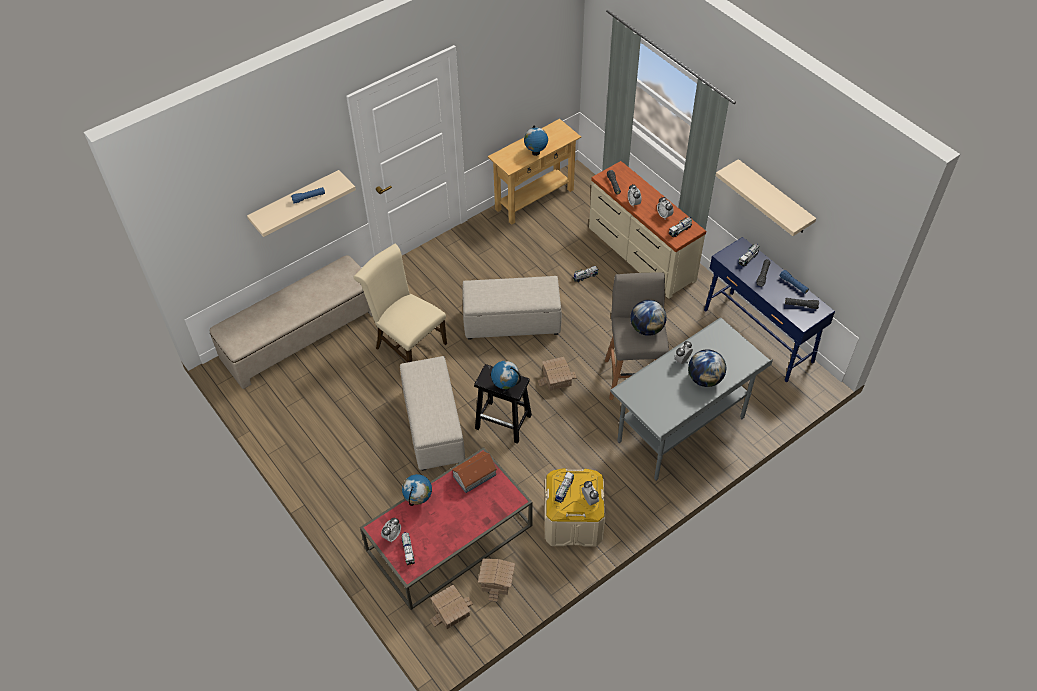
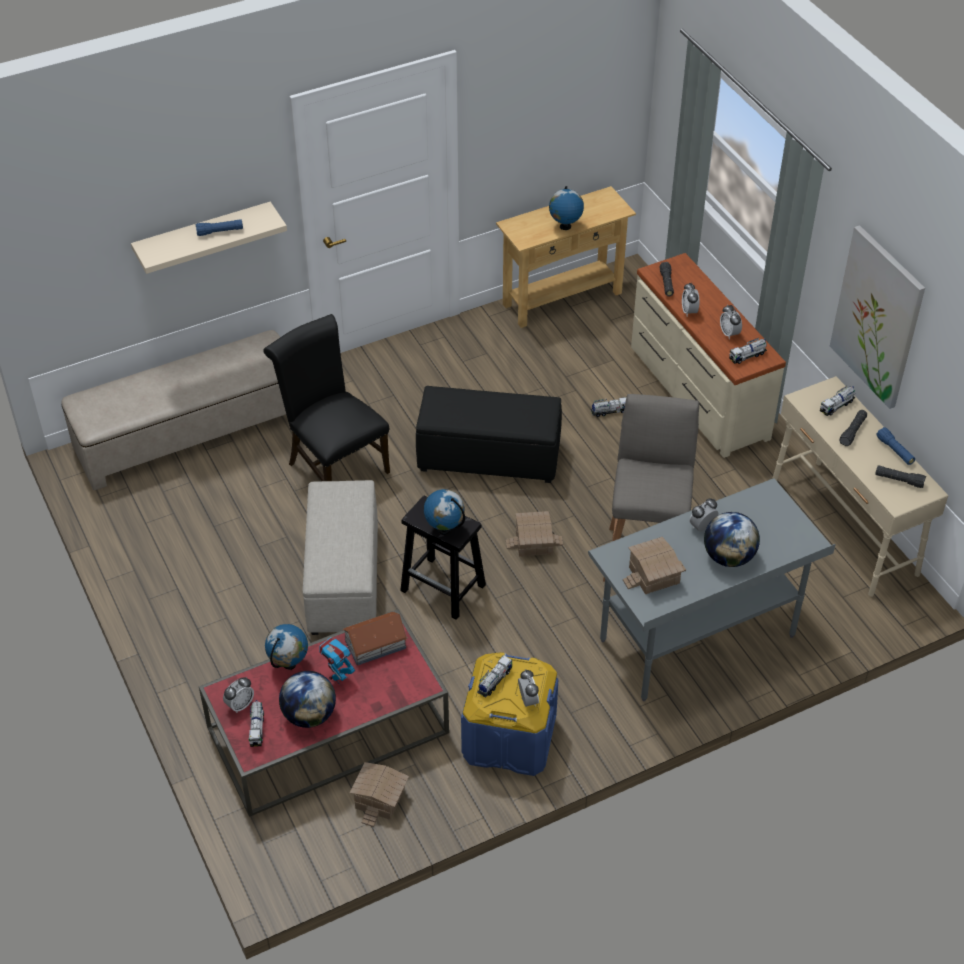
camera: 10 degrees right, 5 degrees down
beige chair [353,244,447,362] -> black chair [263,314,390,481]
toy house [430,585,473,629] -> toy house moved to [623,537,686,594]
beige ottoman [462,276,562,340] -> black ottoman [416,386,562,483]
beige storage box [545,468,605,547] -> blue storage box [461,652,559,776]
globe [630,300,667,336] -> globe moved to [279,671,336,728]
blue console table [704,237,835,382] -> beige console table [772,376,948,597]
beige shelf [716,159,816,236] -> picture [830,225,925,409]
none -> toy robot [319,637,355,684]

